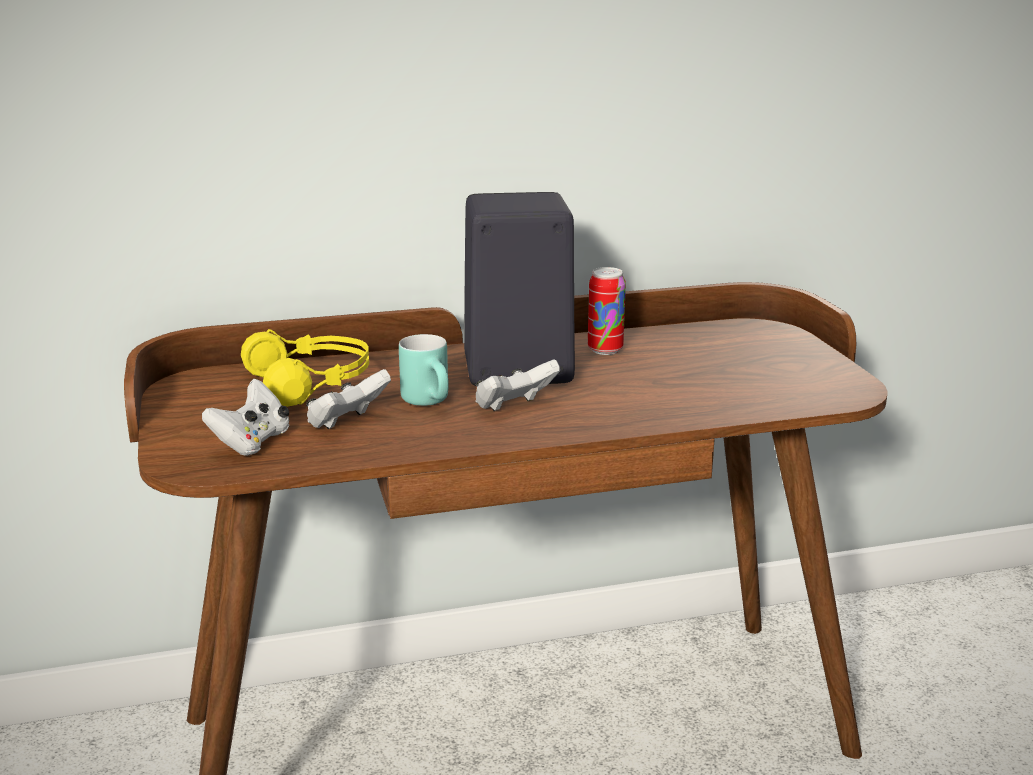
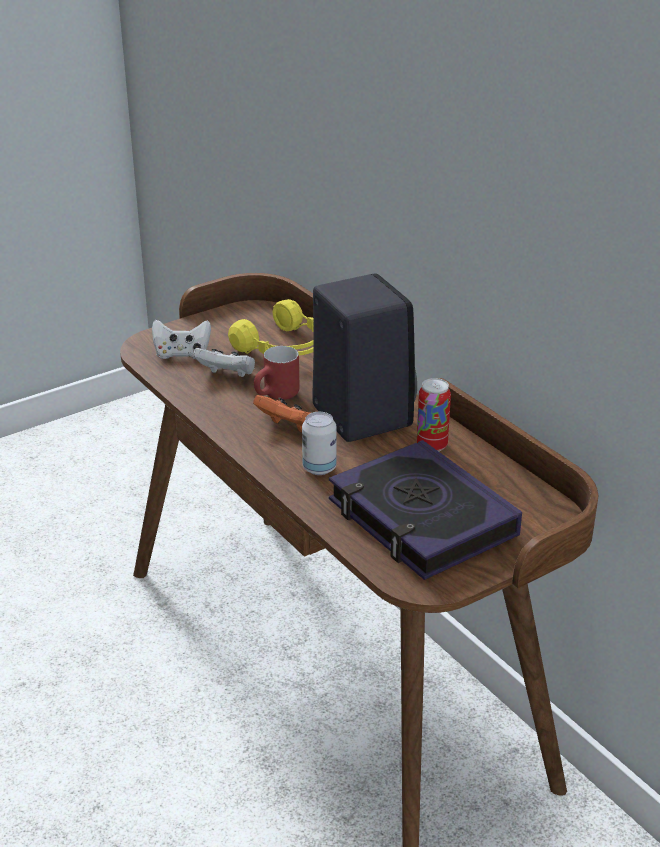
camera: 70 degrees right, 10 degrees up
turquoise mug [399,334,449,406] -> red mug [254,346,299,400]
white game controller [476,359,560,411] -> orange game controller [253,395,310,432]
none -> can [302,412,337,475]
none -> book [329,440,522,580]

